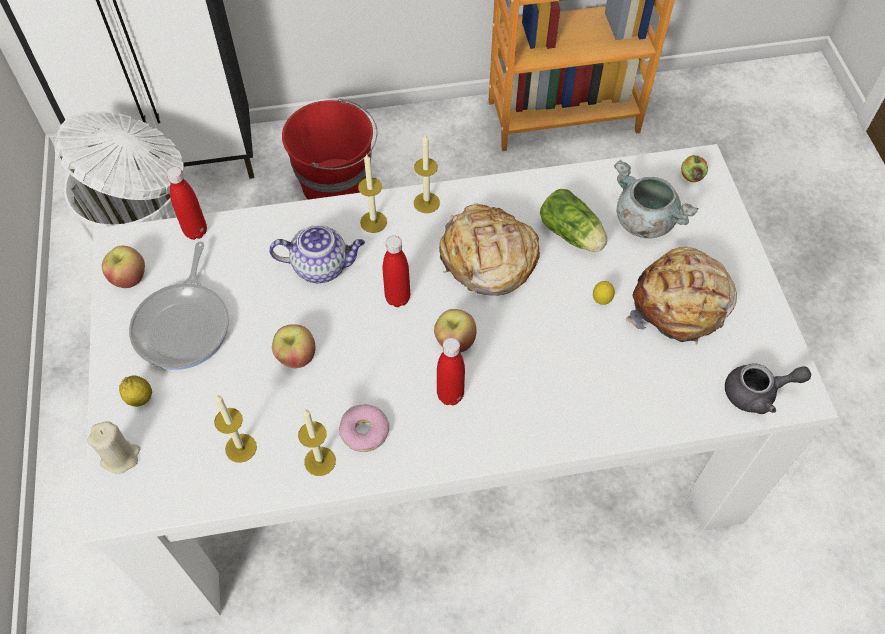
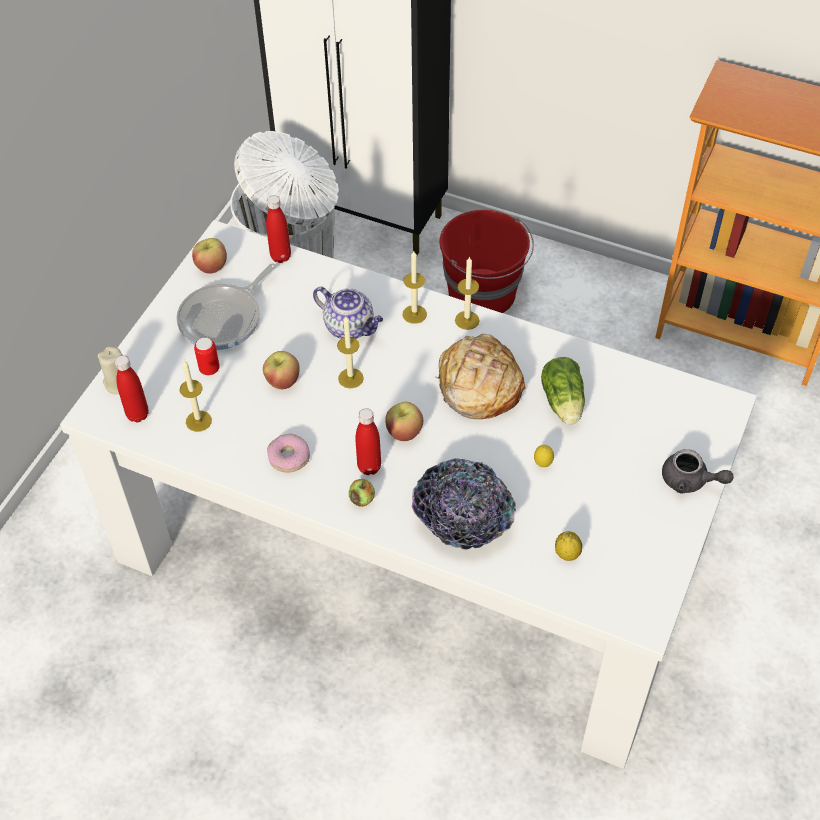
camera: 35 degrees right, 5 degrees down
lemon [119,375,152,407] -> lemon moved to [555,531,582,561]
candle [298,409,336,476] -> candle moved to [337,316,364,389]
red bottle [383,236,410,307] -> red bottle moved to [115,355,149,422]
grey cooking pot [614,160,698,238] -> none
bread [626,247,737,344] -> none
apple [681,155,708,182] -> apple moved to [349,479,375,507]
grey teapot [725,363,811,414] -> grey teapot moved to [662,449,733,494]
none -> can [194,337,220,375]
none -> bowl [412,458,516,550]

